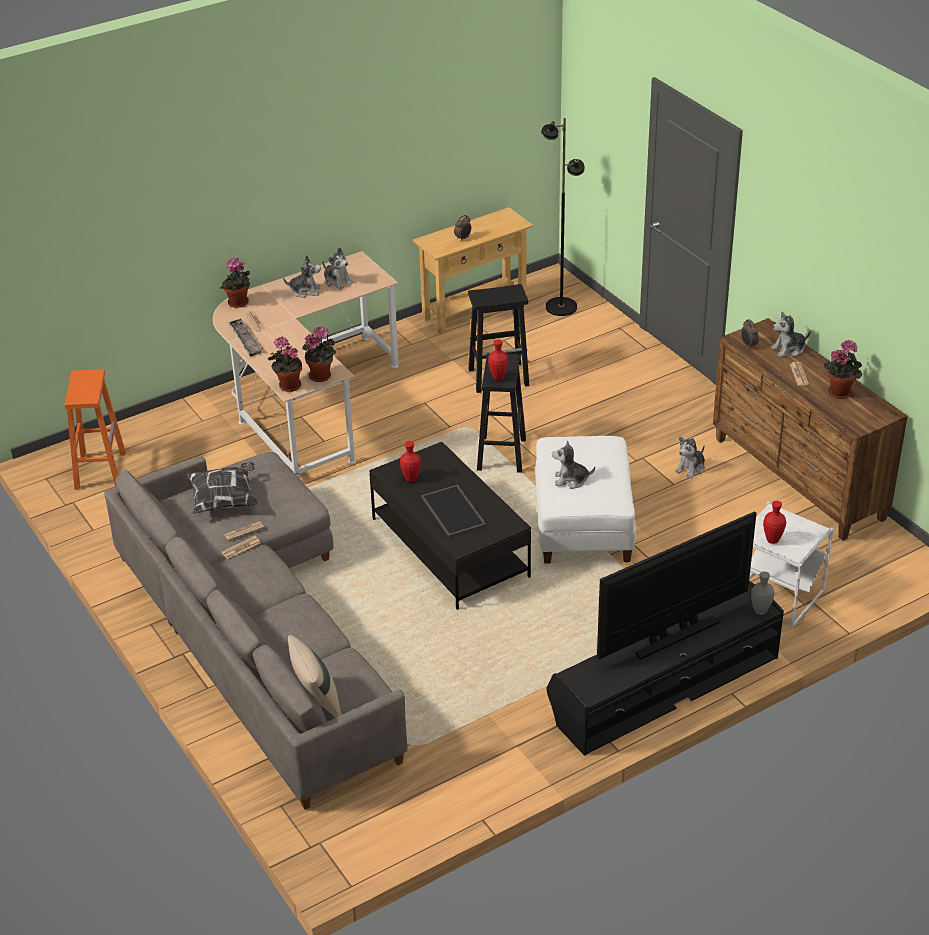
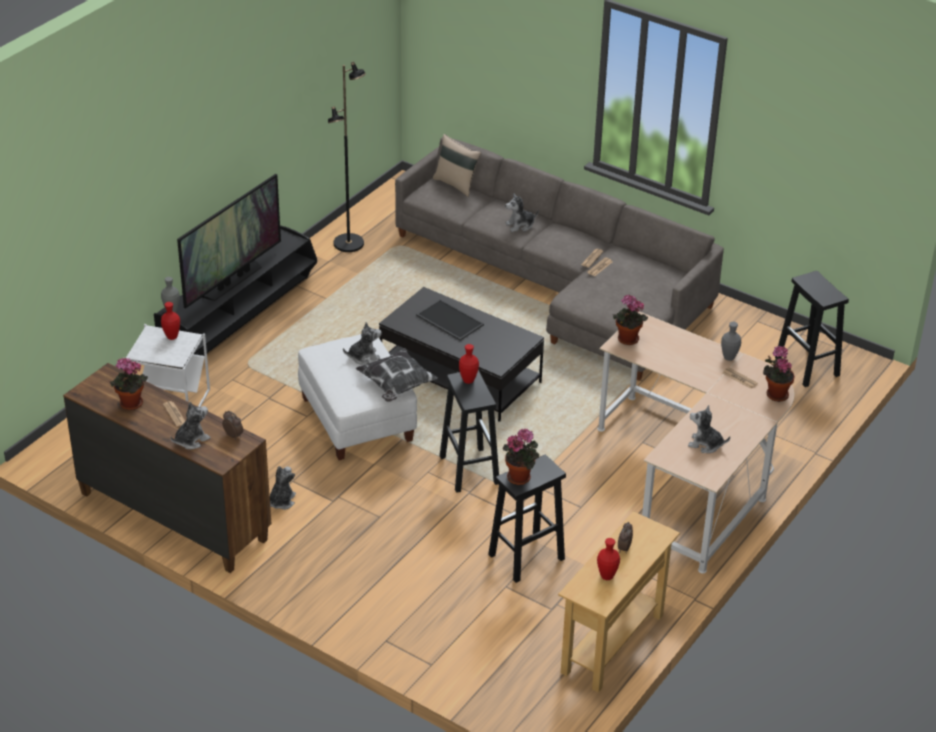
camera: 155 degrees right, 0 degrees up
orange stool [64,369,126,490] -> black stool [775,271,849,387]
pillow [187,462,258,514] -> pillow moved to [356,348,438,402]
tray [228,318,263,357] -> grey vase [721,322,741,361]
potted plant [268,336,302,392] -> potted plant moved to [503,428,539,485]
plush toy [283,255,321,298] -> plush toy moved to [505,193,539,232]
red vase [400,441,421,482] -> red vase moved to [597,538,620,580]
black floor lamp [541,118,585,316] -> black floor lamp moved to [328,62,366,252]

